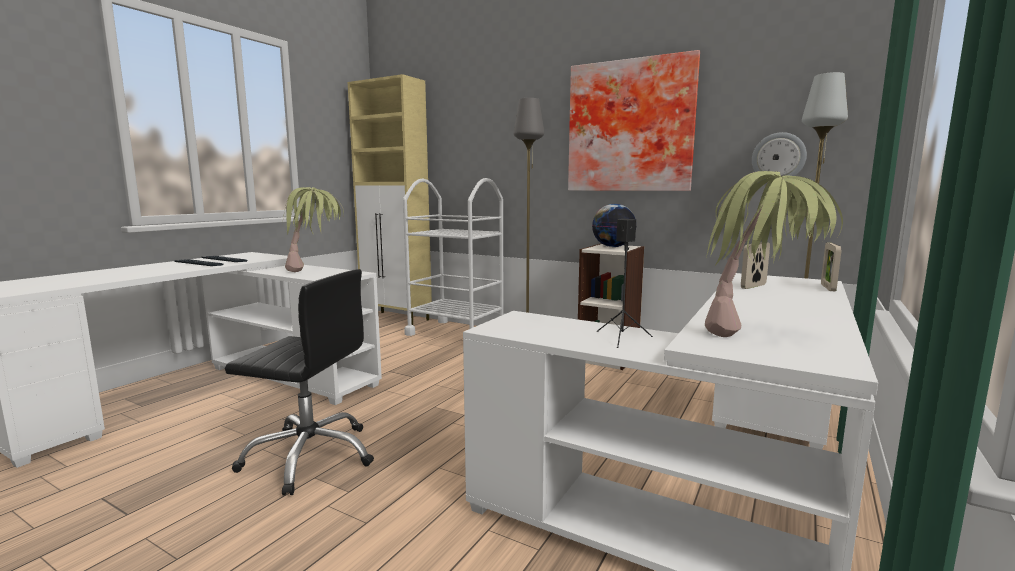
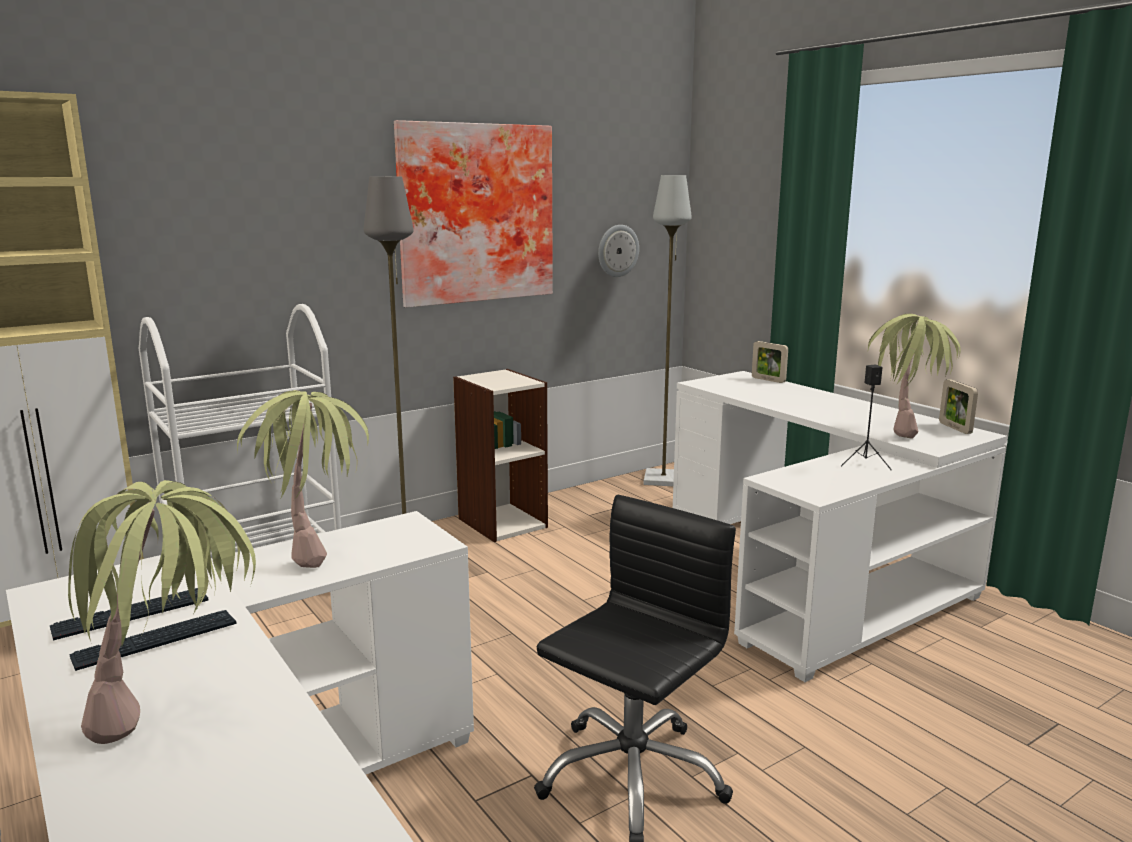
camera: 65 degrees left, 5 degrees up
globe [592,204,637,247] -> none
picture frame [741,242,770,289] -> picture frame moved to [939,379,978,434]
none -> potted plant [68,480,256,744]

